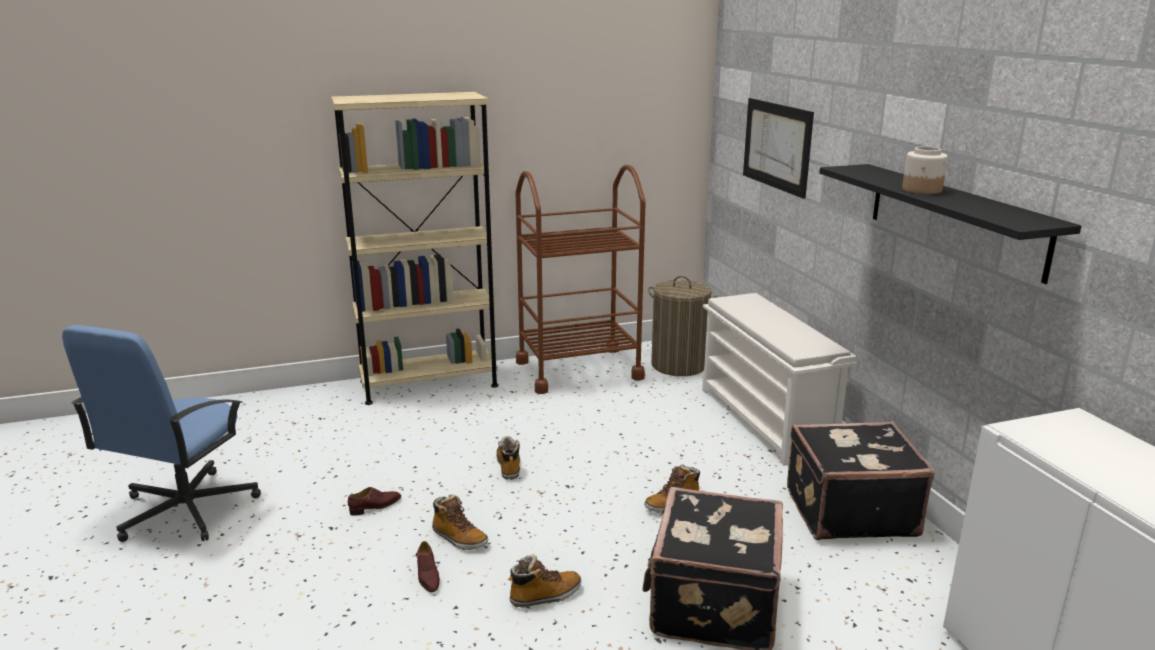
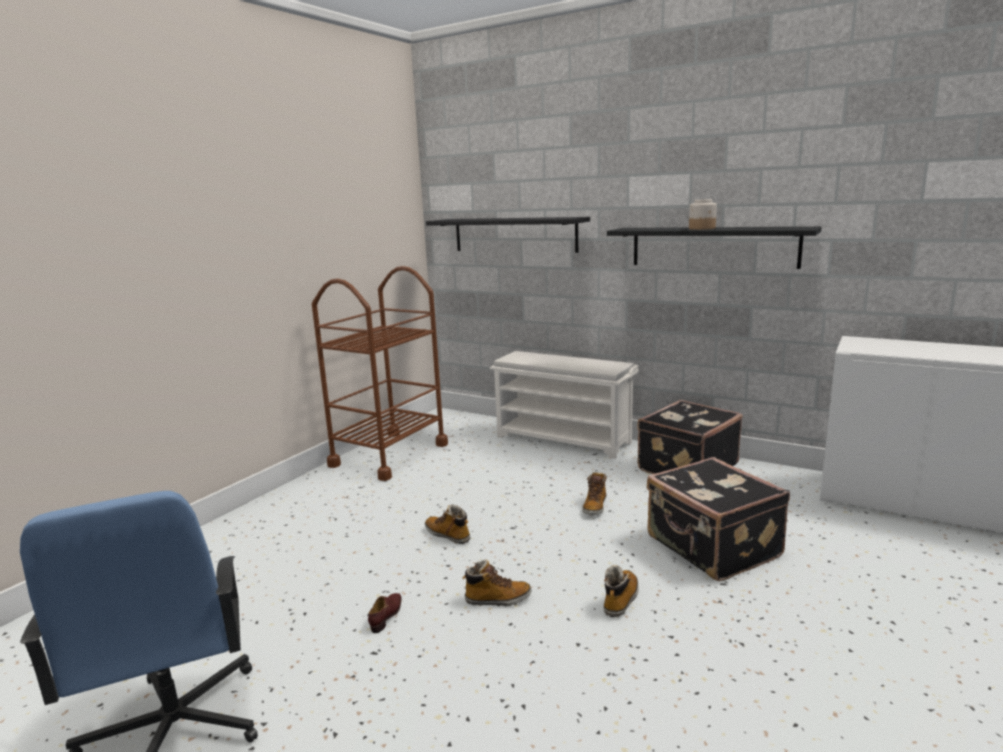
camera: 40 degrees left, 5 degrees down
beige bookcase [331,92,498,405] -> none
brown shoe [416,541,440,592] -> none
laundry basket [648,276,718,376] -> none
picture [743,98,814,199] -> black shelf [426,217,590,253]

